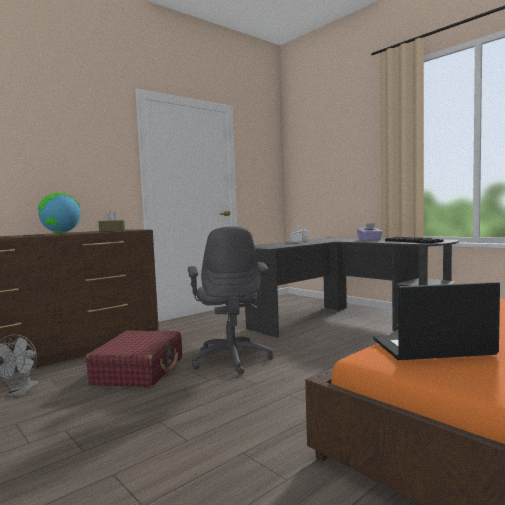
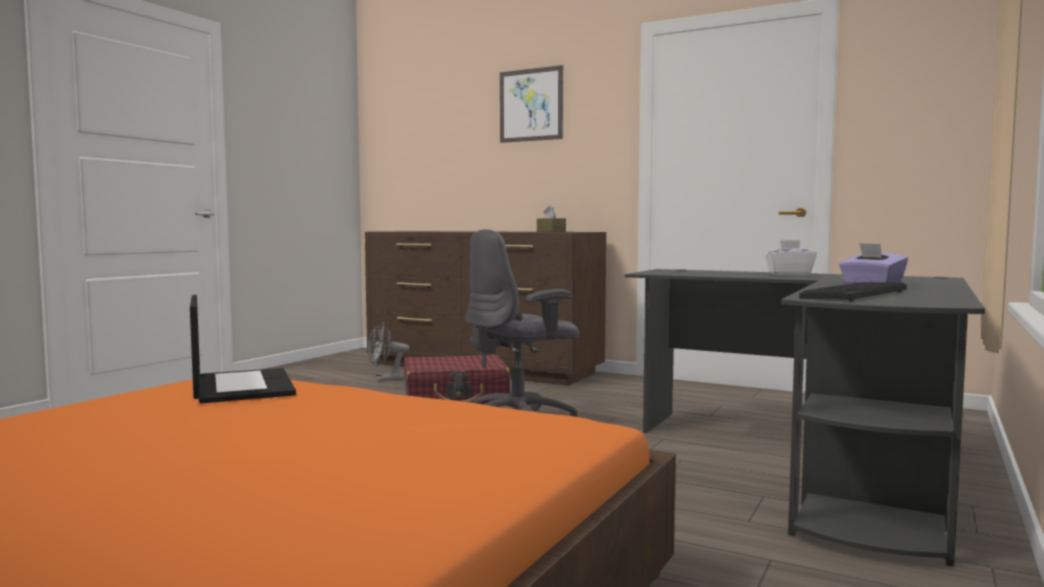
camera: 70 degrees right, 0 degrees up
globe [38,193,81,234] -> none
none -> picture [500,65,563,143]

